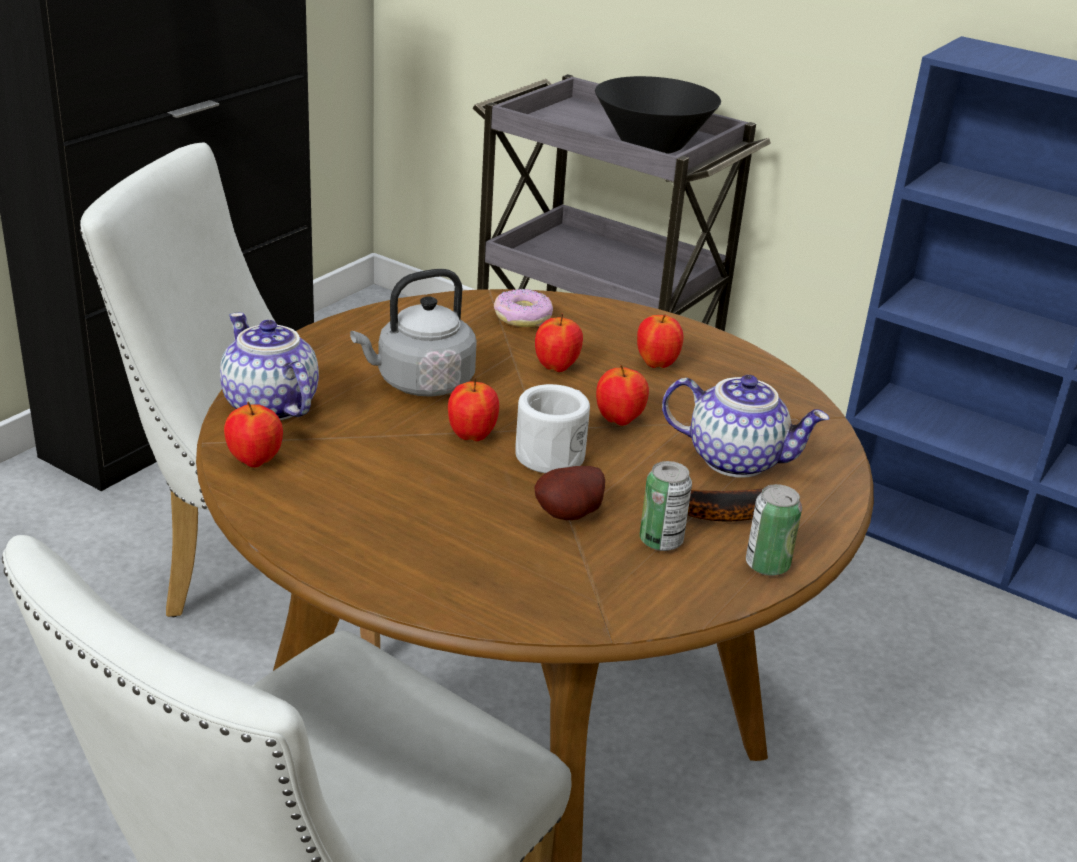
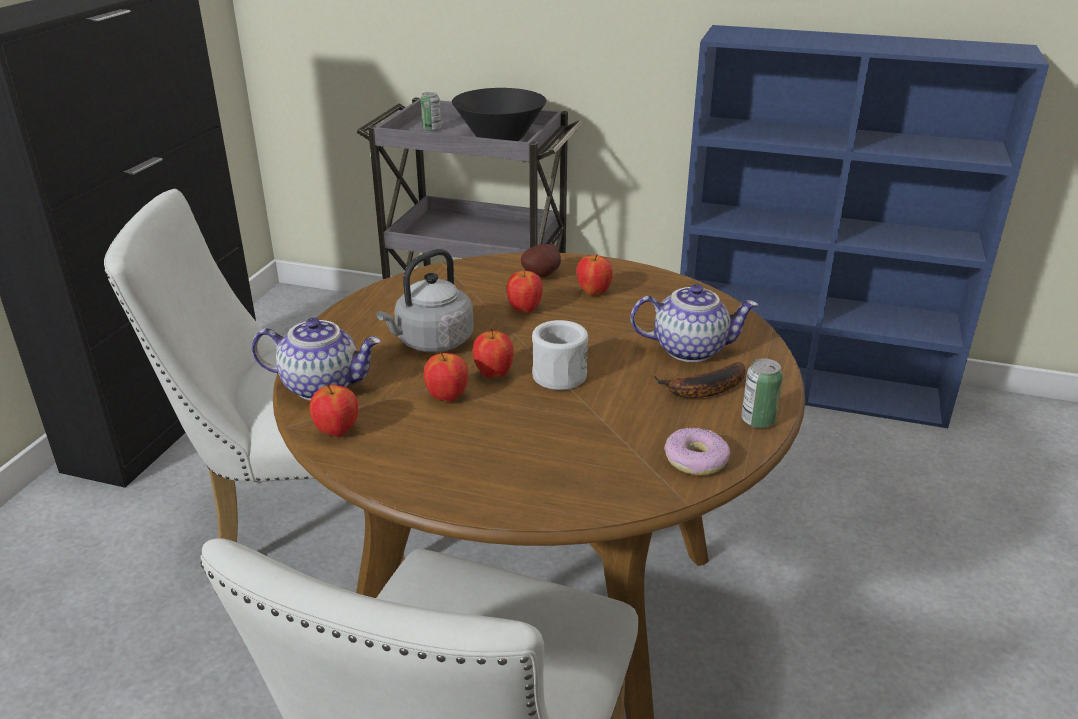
camera: 15 degrees left, 0 degrees up
teapot [220,312,319,421] -> teapot turned 150 degrees clockwise [252,318,381,400]
donut [494,289,553,327] -> donut moved to [664,428,730,475]
potato [534,466,605,520] -> potato moved to [521,244,561,277]
apple [596,365,649,426] -> apple moved to [424,352,468,402]
can [640,461,692,551] -> can moved to [421,92,441,131]

